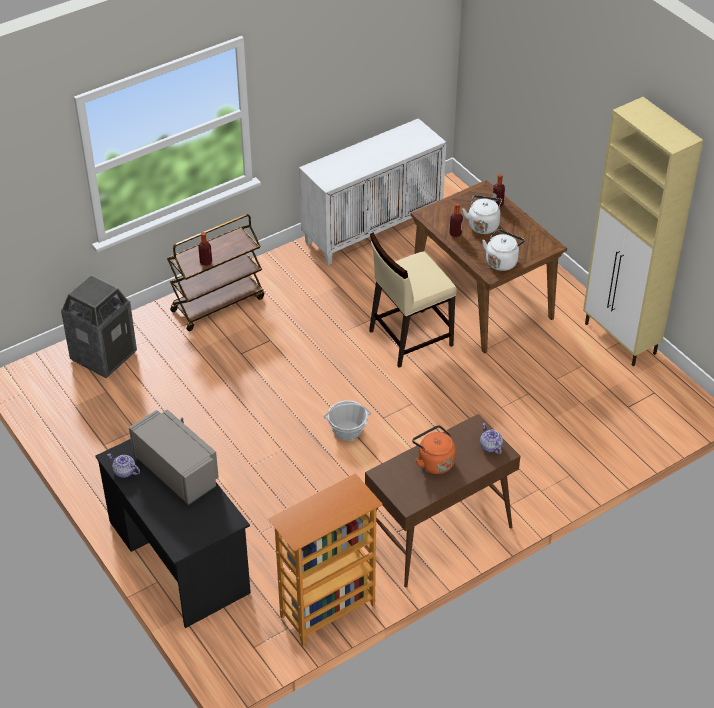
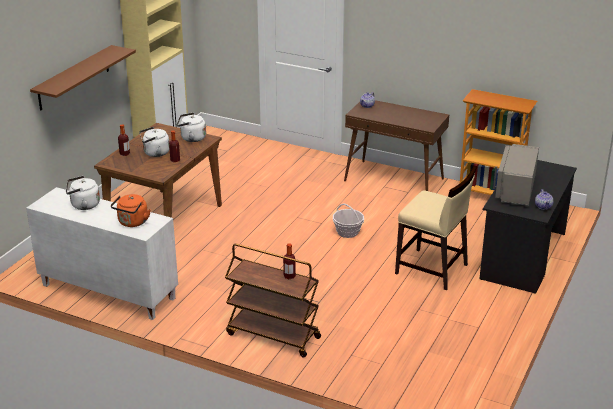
camera: 120 degrees left, 15 degrees down
trash can [61,275,137,378] -> none
beige chair [369,232,457,367] -> beige chair moved to [395,166,477,290]
orange kettle [412,425,456,474] -> orange kettle moved to [111,194,150,227]
none -> brown shelf [30,45,136,111]
none -> white kettle [66,176,100,210]

